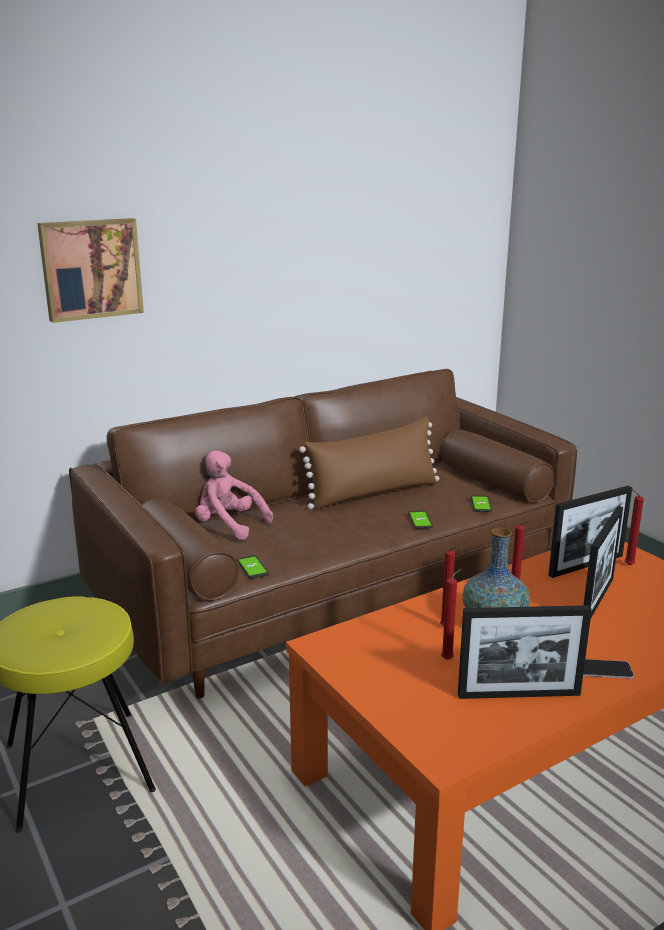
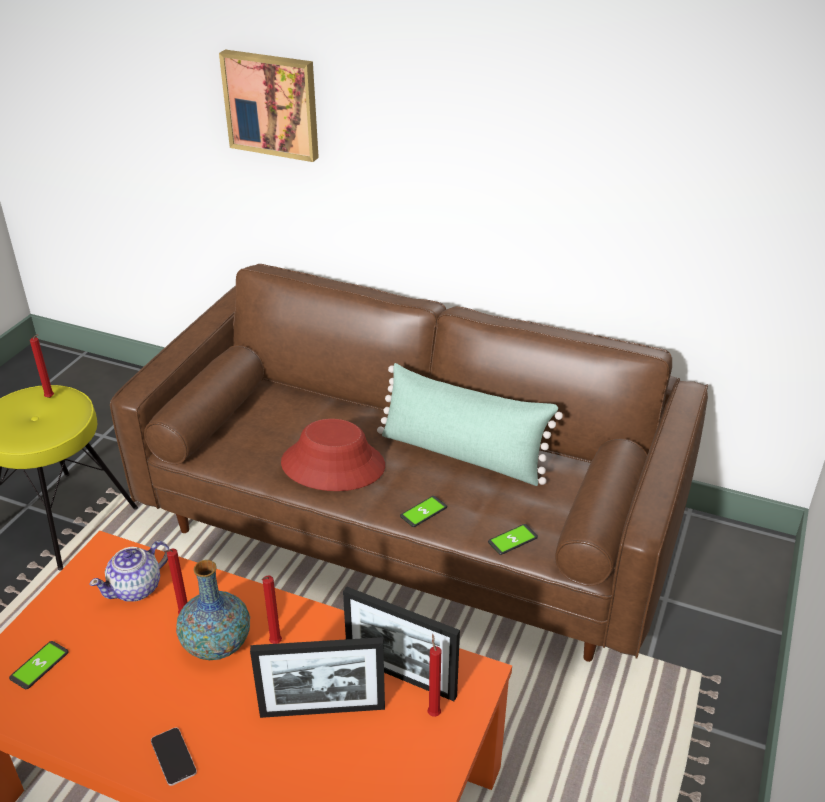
camera: 55 degrees right, 15 degrees up
pink plush toy [195,450,273,540] -> none
phone [237,555,269,579] -> phone moved to [9,641,69,689]
brown pillow [299,417,439,510] -> green pillow [377,363,563,486]
red candle [441,569,462,660] -> red candle moved to [30,334,54,398]
picture frame [458,605,592,699] -> none
none -> teapot [90,541,169,602]
none -> red hat [281,419,385,491]

